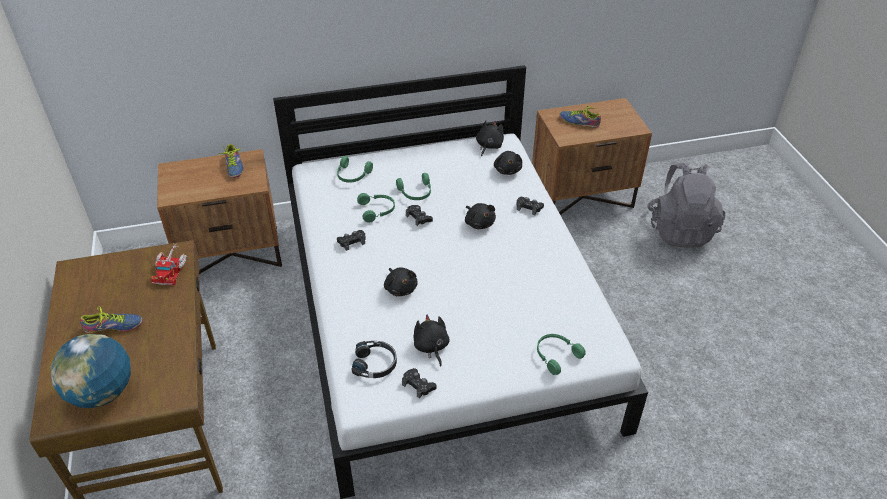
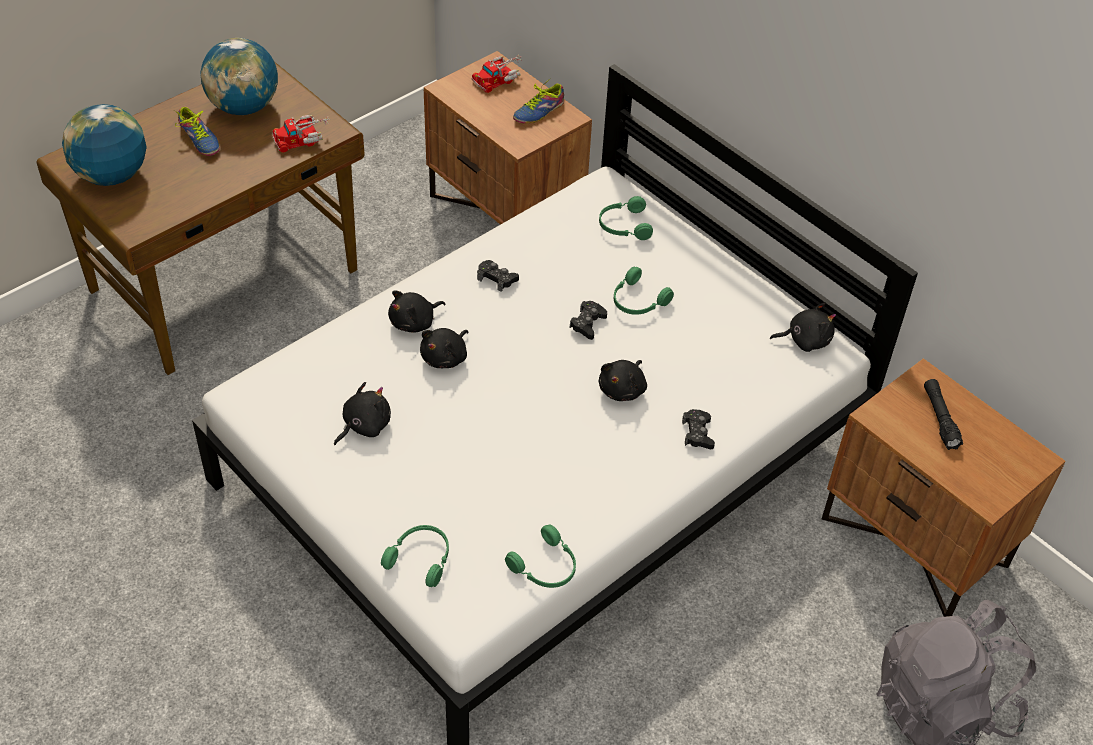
camera: 60 degrees right, 5 degrees up
black headphones [351,341,397,378] -> none
green headphones [357,193,395,223] -> green headphones moved to [505,524,576,588]
black game controller [402,368,436,399] -> none
black plush toy [494,151,522,175] -> black plush toy moved to [388,291,445,333]
shoe [560,106,601,128] -> black flashlight [924,379,963,450]
none -> globe [201,38,278,115]
none -> toy truck [472,55,522,93]

